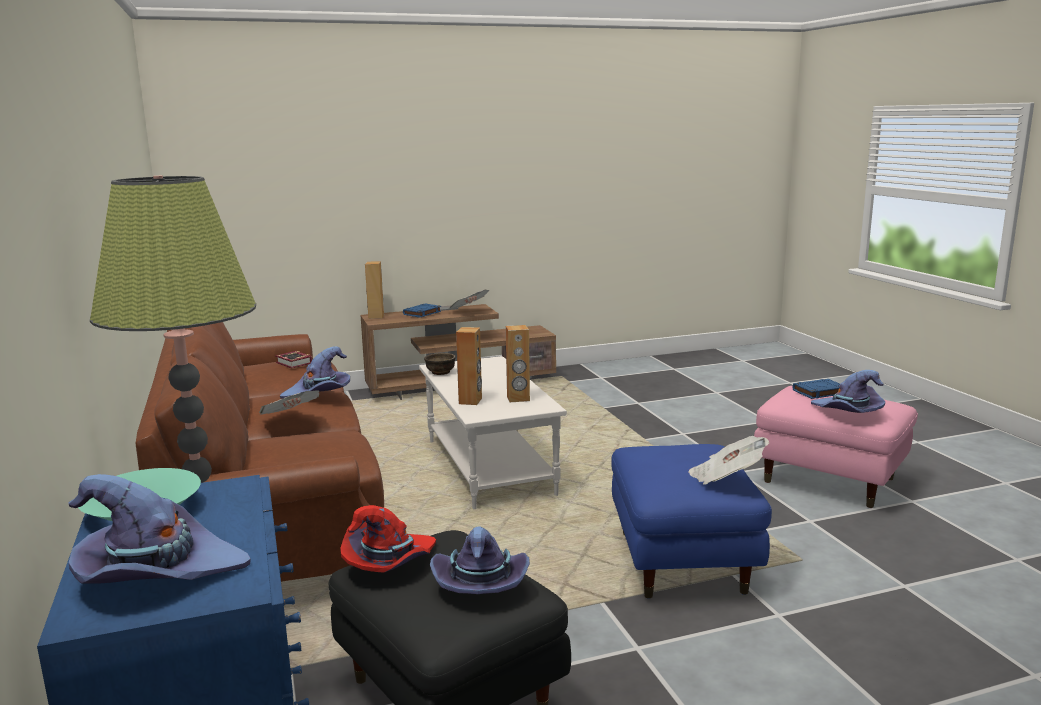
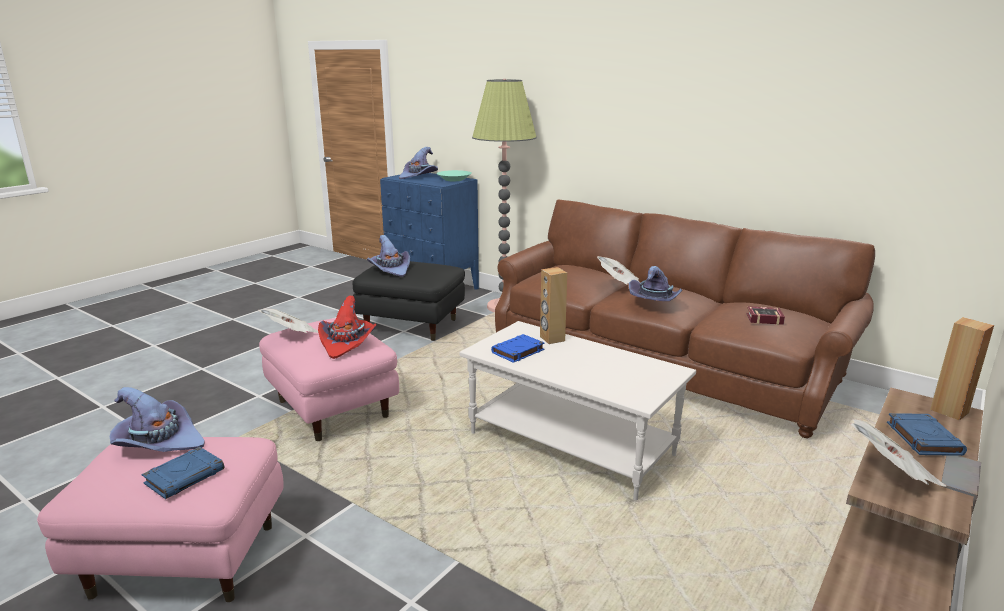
camera: 145 degrees right, 5 degrees up
red hat [340,505,436,573] -> red hat moved to [318,296,377,359]
brown bowl [424,353,456,375] -> none
brown speaker [506,325,530,402] -> blue book [491,334,545,363]
blue ottoman [611,444,772,599] -> pink ottoman [259,318,399,441]

